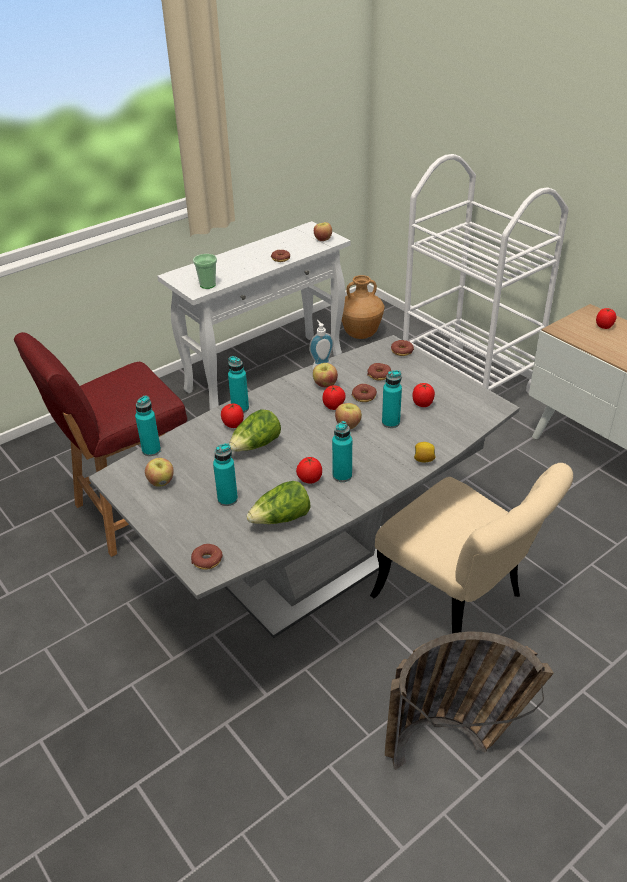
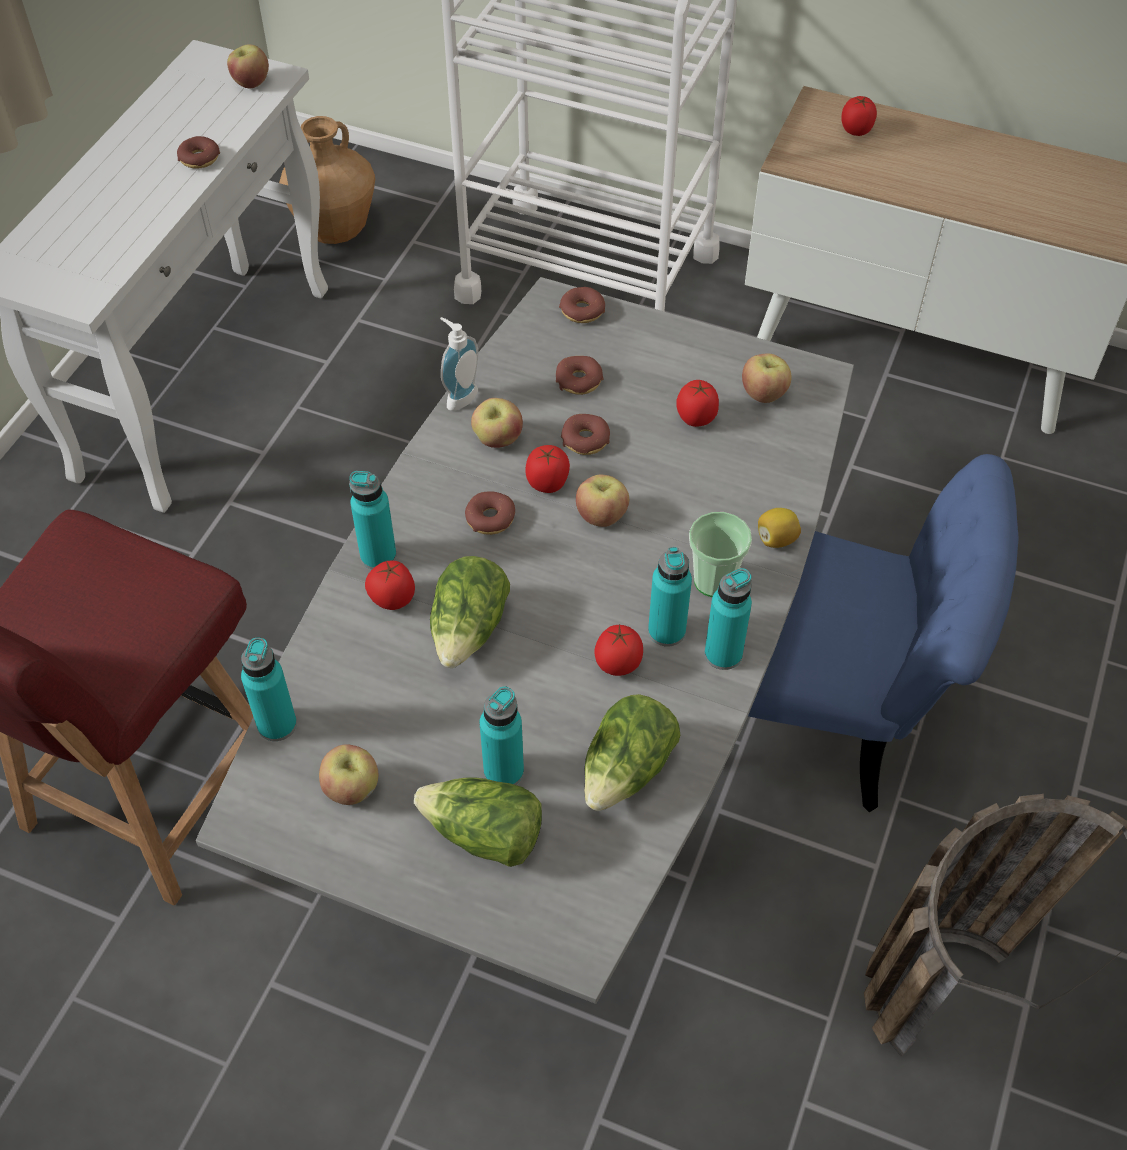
camera: 30 degrees left, 15 degrees up
donut [191,544,223,570] -> donut moved to [465,491,515,535]
cup [193,254,217,289] -> cup moved to [689,512,752,597]
beige chair [370,463,573,634] -> blue chair [748,454,1018,812]
turquoise bottle [382,370,402,428] -> turquoise bottle moved to [705,568,752,670]
none -> lettuce [414,777,542,867]
none -> apple [742,353,792,403]

